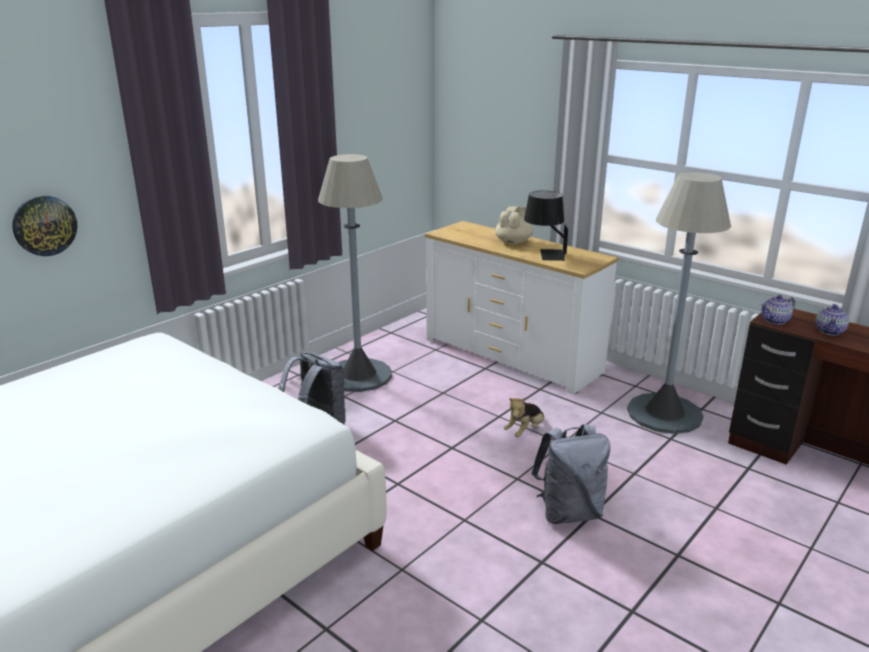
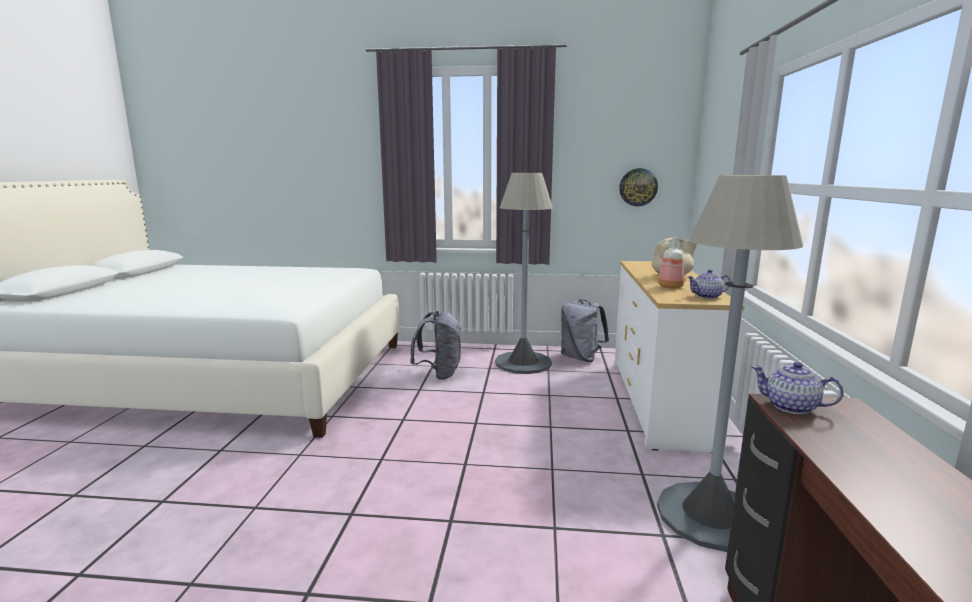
camera: 55 degrees right, 10 degrees down
wall clock [12,195,77,256] -> wall clock moved to [619,168,658,206]
plush toy [504,398,544,437] -> none
black table lamp [524,191,568,261] -> bottle [658,237,684,289]
grey backpack [531,424,610,524] -> grey backpack moved to [561,299,609,362]
teapot [815,304,849,336] -> teapot moved to [688,269,731,299]

